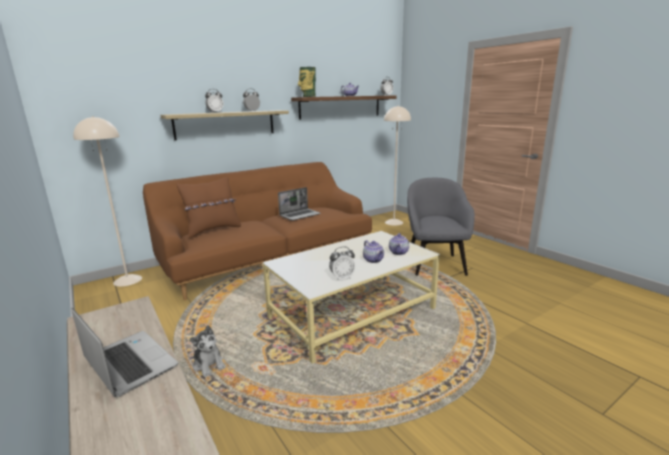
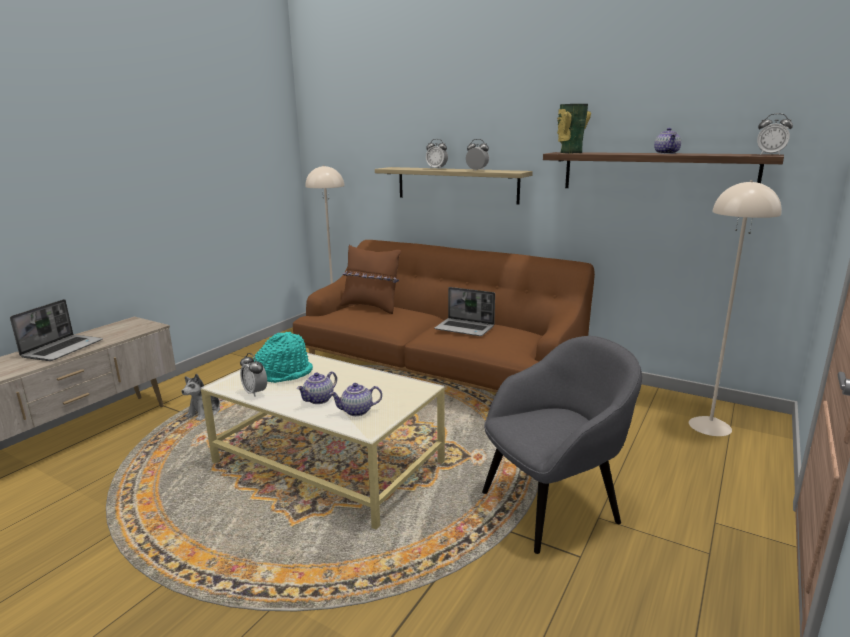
camera: 65 degrees right, 0 degrees up
none -> turquoise hat [253,332,313,383]

